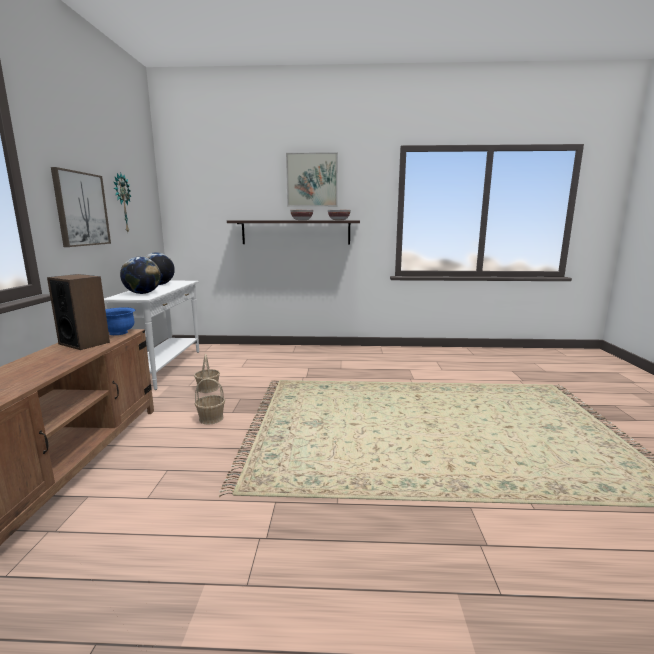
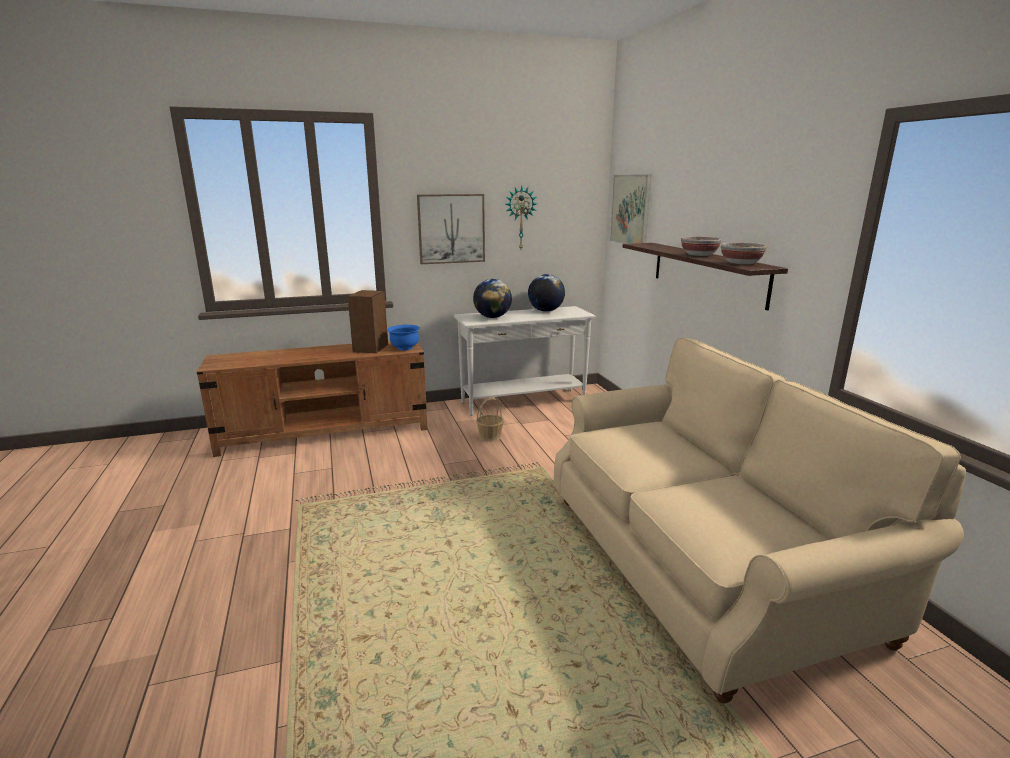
camera: 70 degrees right, 5 degrees up
basket [195,378,225,425] -> none
picture [286,152,338,207] -> picture moved to [610,174,652,244]
none -> beige sofa [554,338,966,704]

